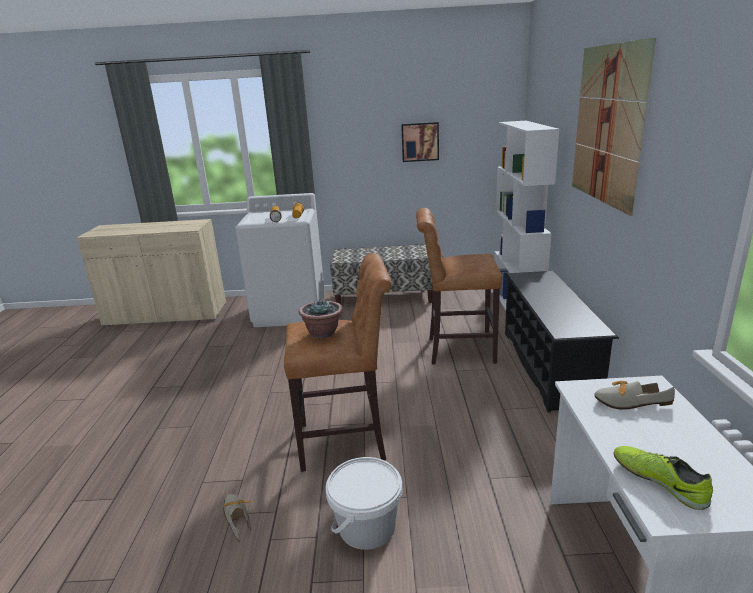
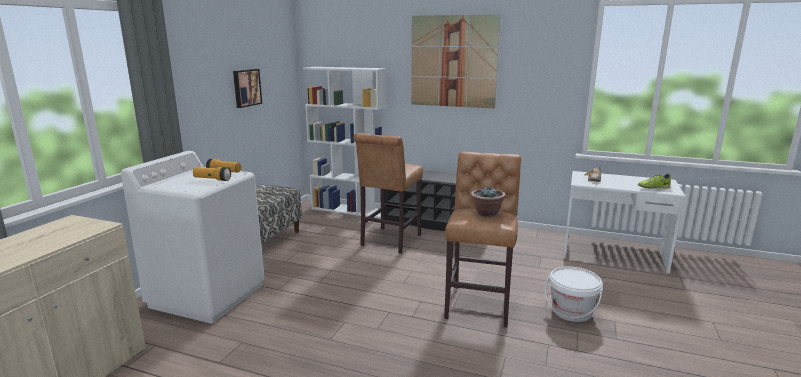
camera: 70 degrees left, 5 degrees down
shoe [223,494,252,542] -> none

